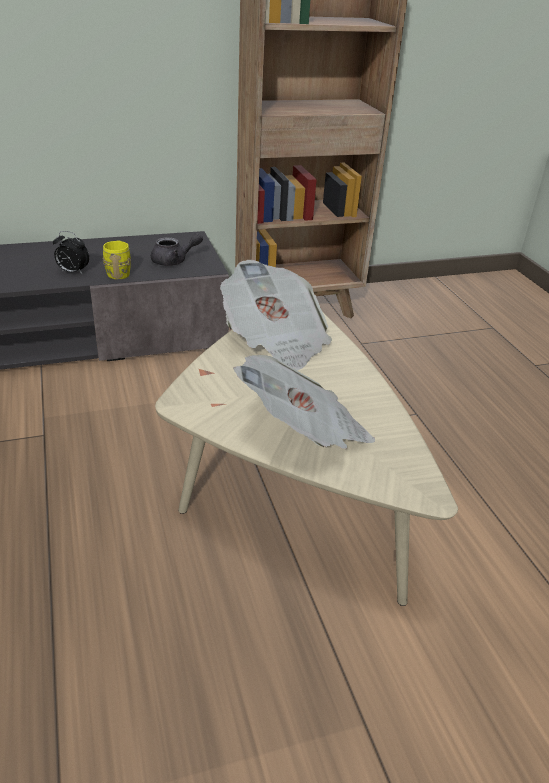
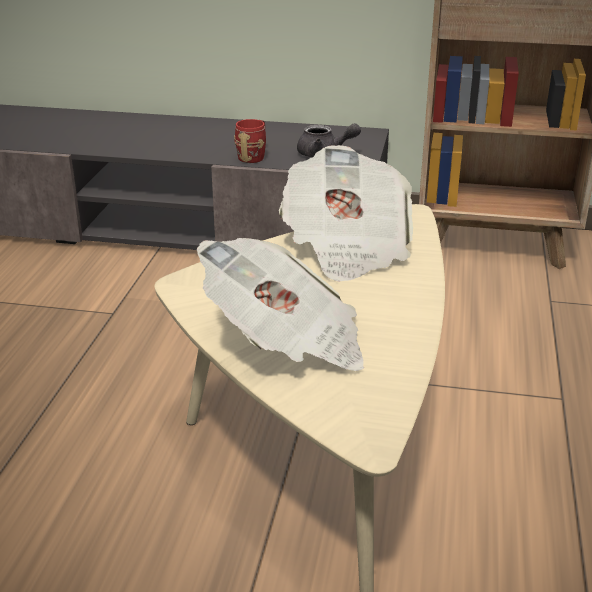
camera: 30 degrees right, 5 degrees down
alarm clock [53,231,89,275] -> none
yellow mug [103,240,131,280] -> red mug [234,119,266,163]

